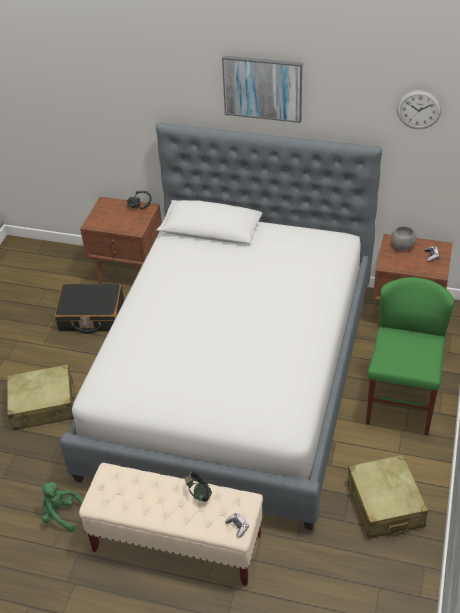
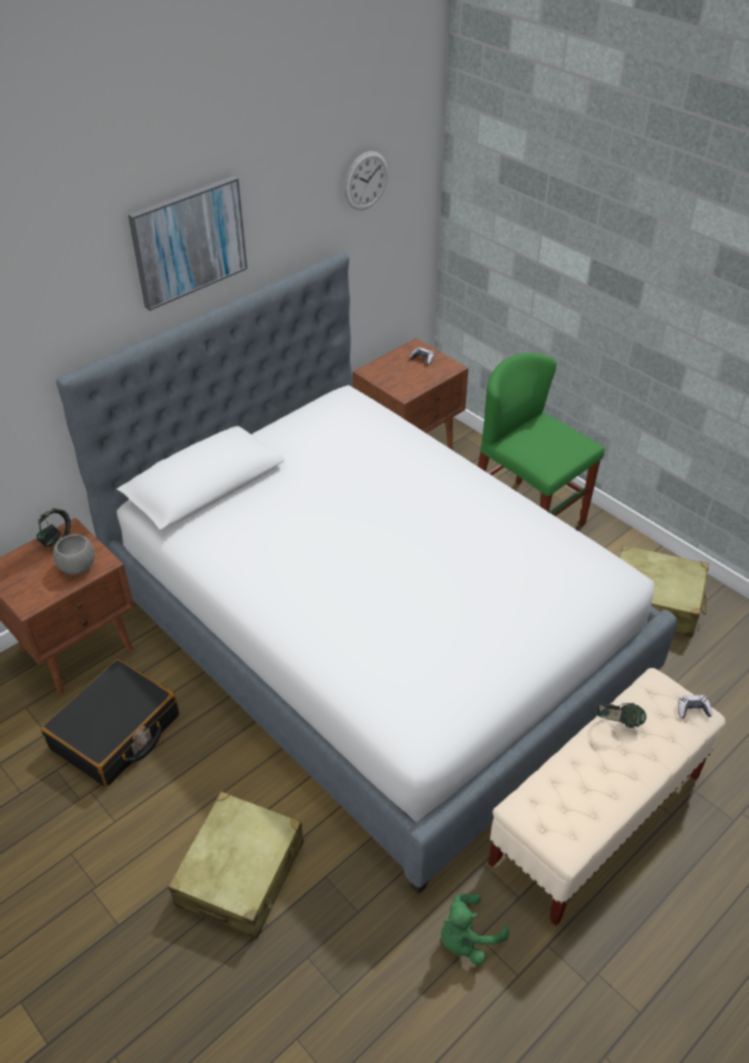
camera: 60 degrees left, 0 degrees up
grey bowl [391,226,416,250] -> grey bowl moved to [53,534,95,575]

